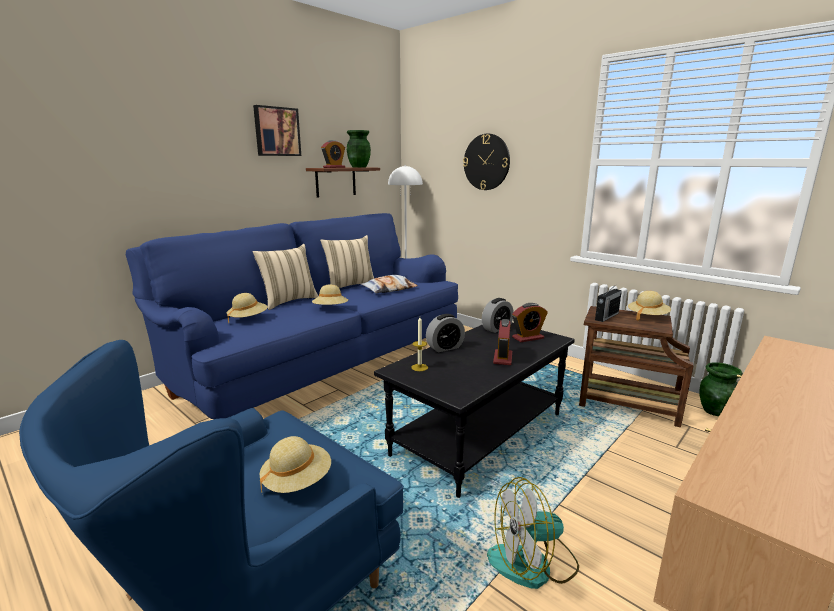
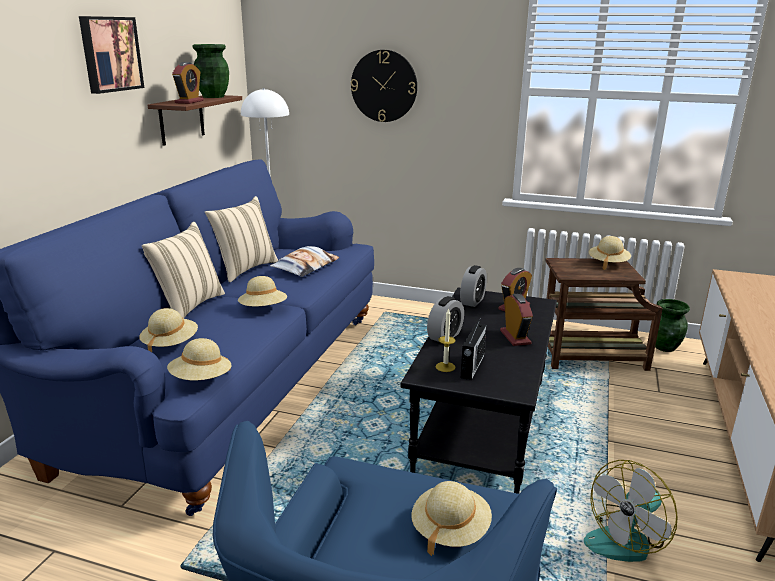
camera: 25 degrees left, 5 degrees up
radio [595,285,622,322] -> radio moved to [461,320,486,380]
none -> beige hat [167,338,232,381]

